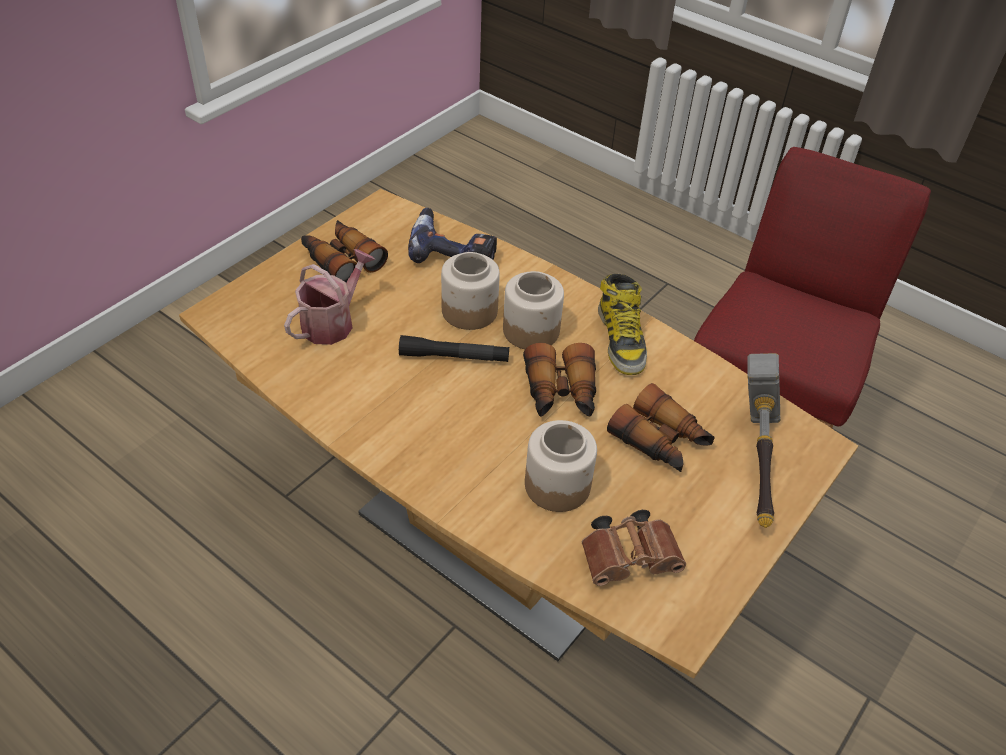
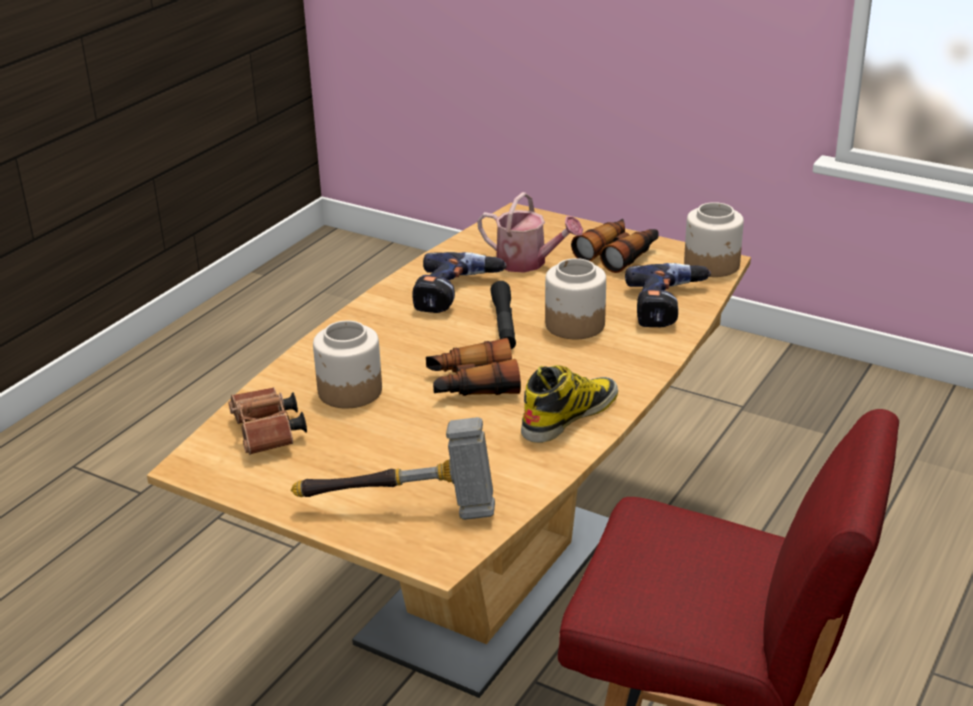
camera: 85 degrees right, 15 degrees down
jar [503,271,564,349] -> jar moved to [684,202,744,277]
boot [598,274,647,375] -> boot turned 150 degrees clockwise [521,365,618,443]
binoculars [607,383,715,472] -> none
none -> power drill [412,252,507,313]

